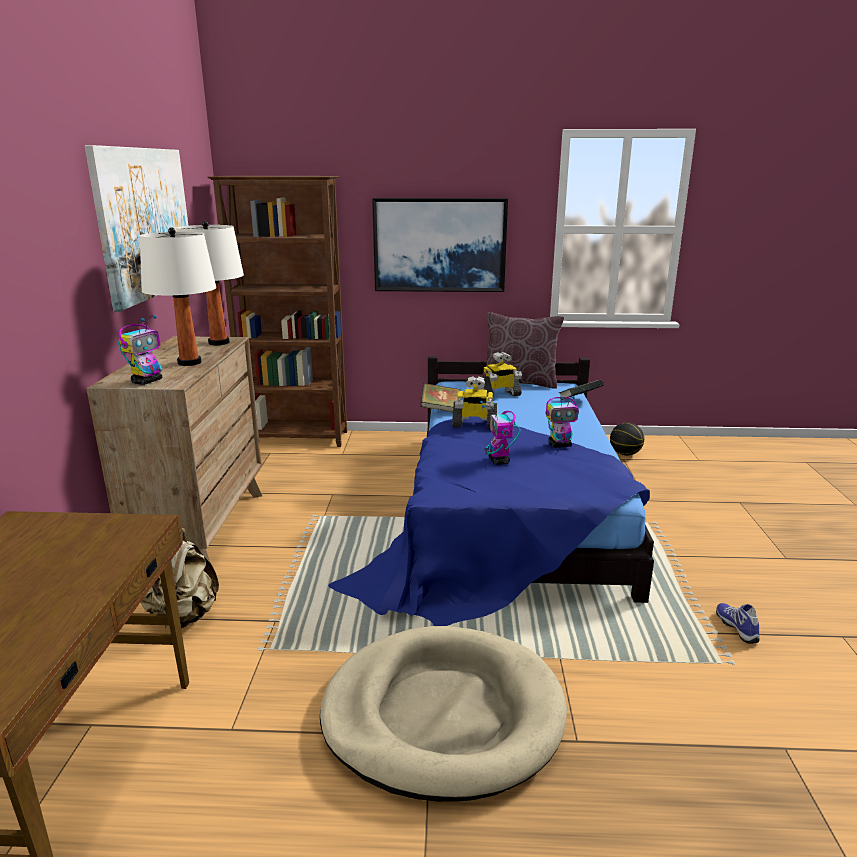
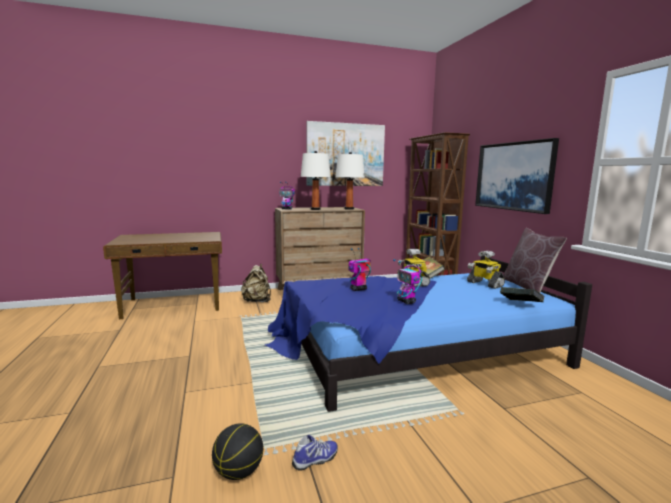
camera: 70 degrees right, 10 degrees down
beige dog bed [320,626,567,802] -> none
basketball [610,422,644,456] -> basketball moved to [212,423,263,480]

